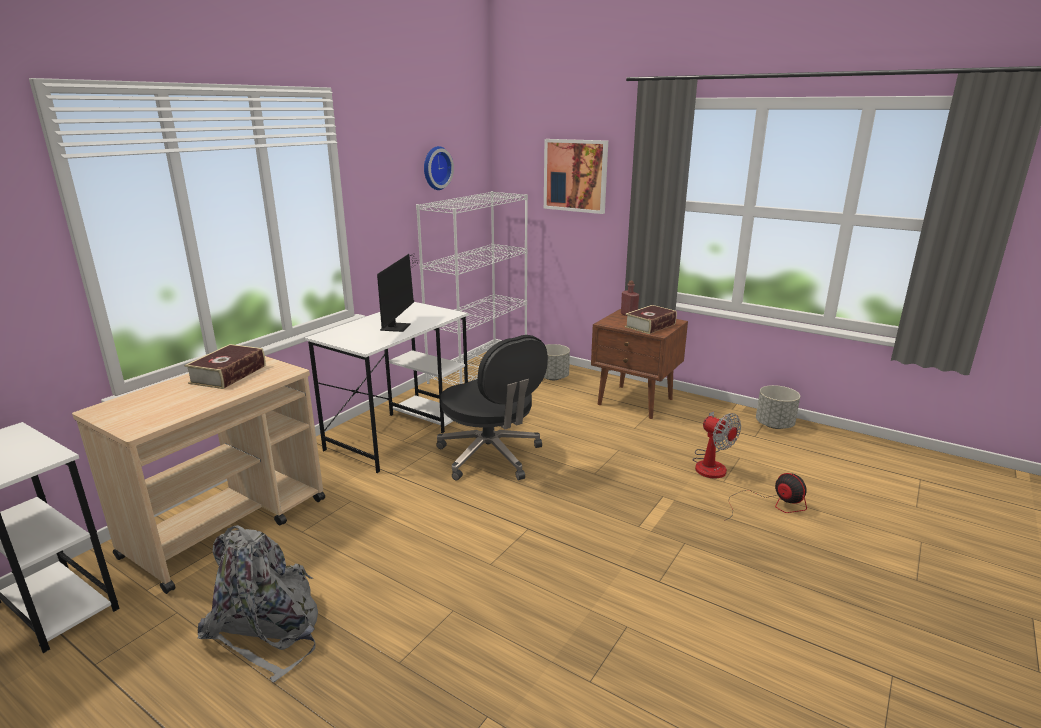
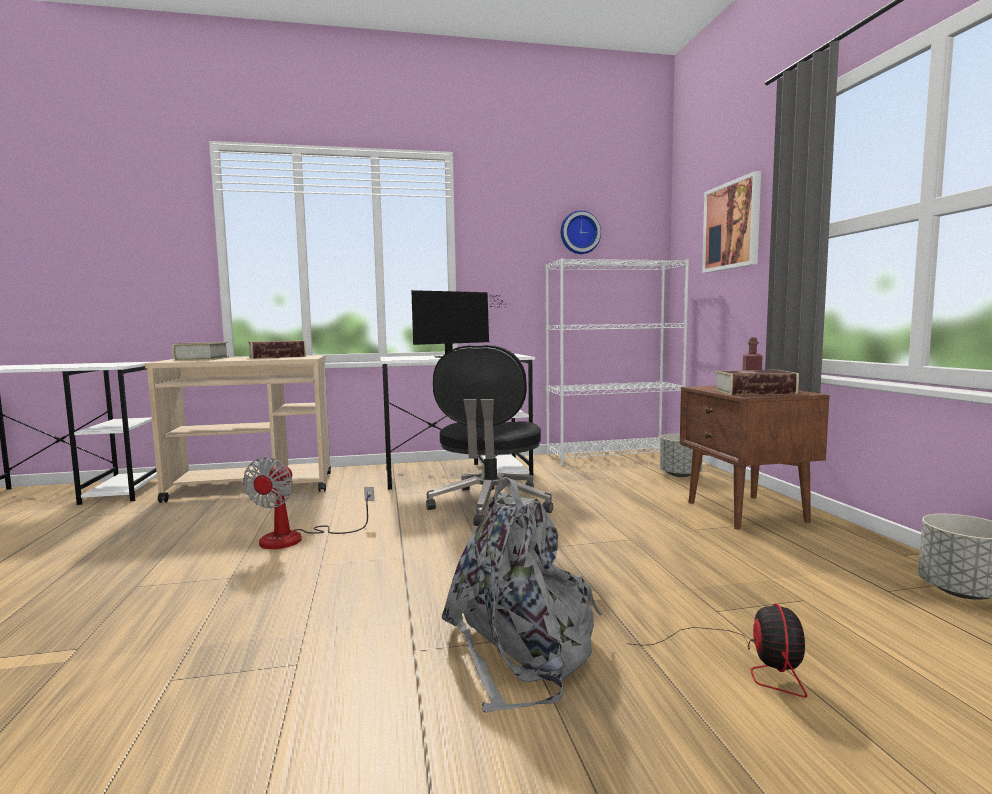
camera: 45 degrees right, 15 degrees down
grey backpack [198,525,318,683] -> grey backpack moved to [442,478,602,713]
fan [693,411,741,479] -> fan moved to [243,457,374,549]
none -> book [172,342,229,361]

